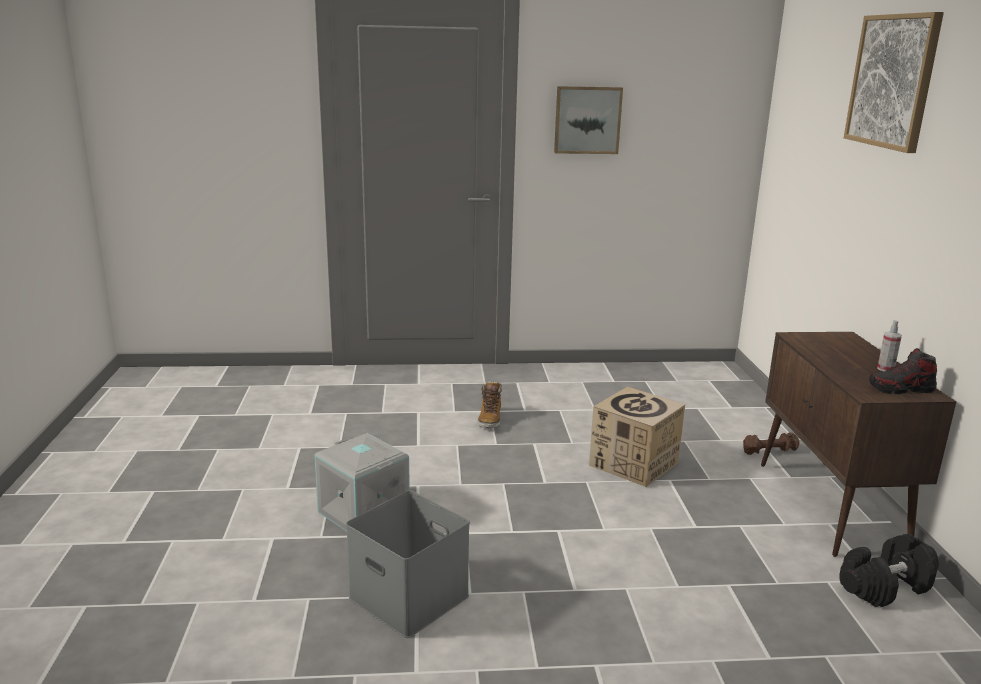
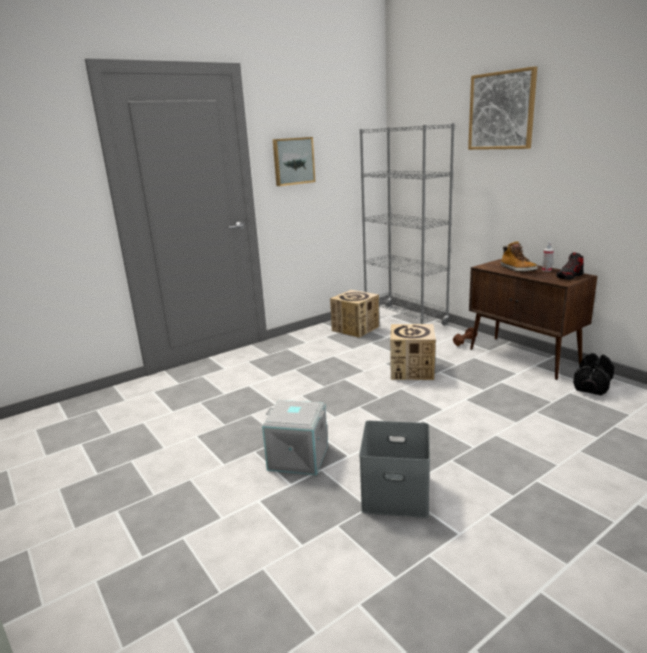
camera: 30 degrees left, 0 degrees up
boot [477,381,502,428] -> boot moved to [501,241,538,272]
none -> cardboard box [330,290,379,338]
none -> grey bookcase [360,123,455,326]

